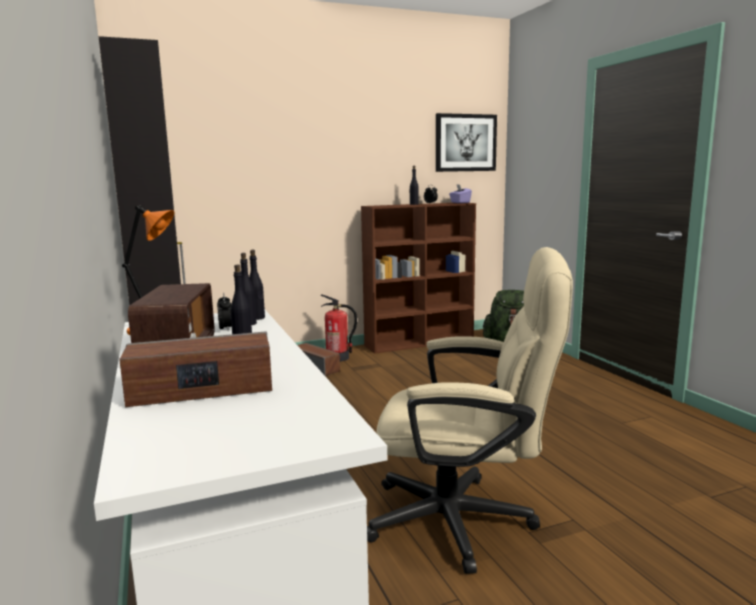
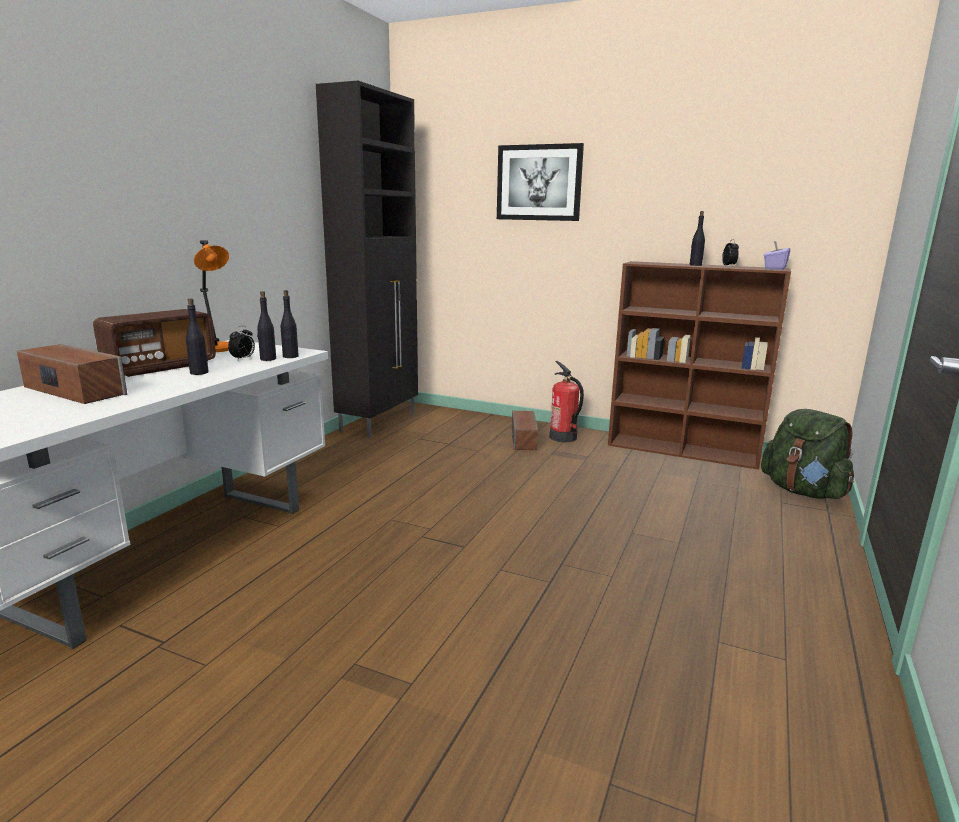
camera: 45 degrees right, 5 degrees up
beige office chair [367,247,573,574] -> none
picture [436,113,497,172] -> picture moved to [497,143,584,221]

